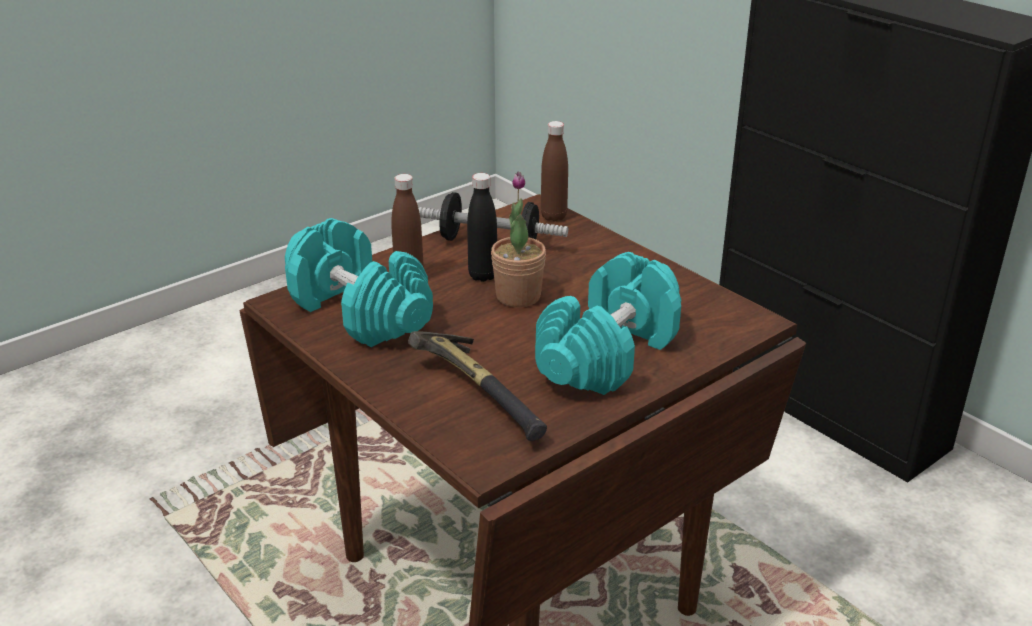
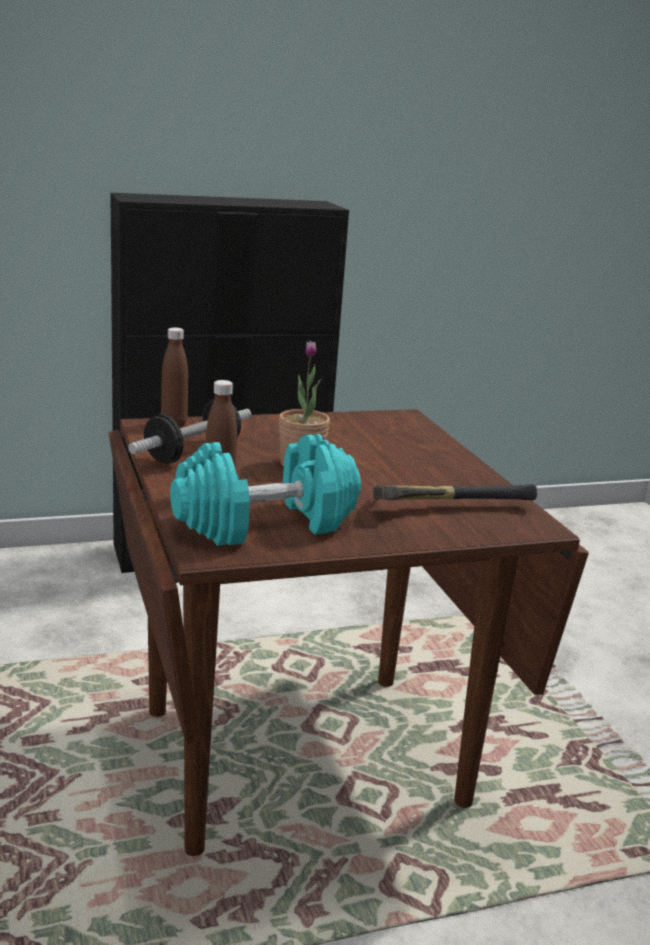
camera: 70 degrees left, 10 degrees down
black bottle [467,173,497,282] -> none
turquoise dumbbell [535,252,681,395] -> none

